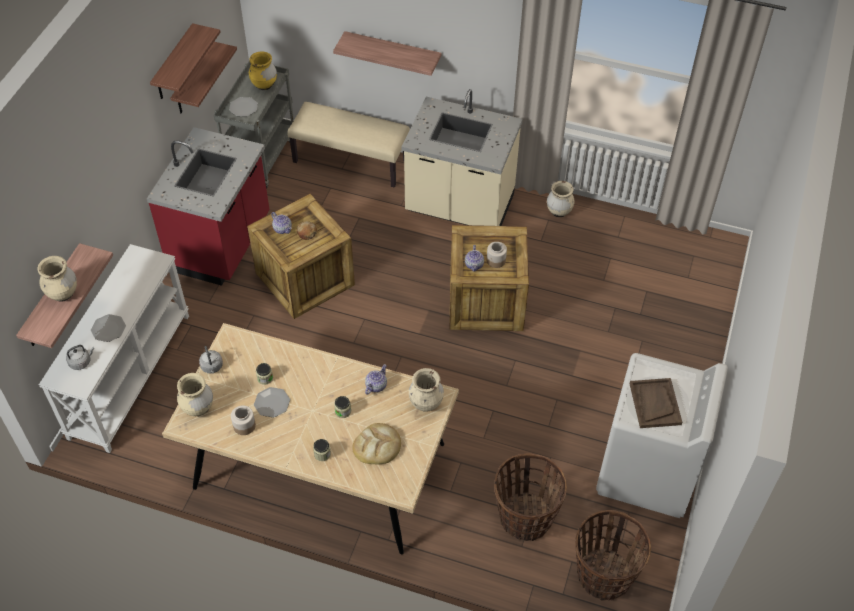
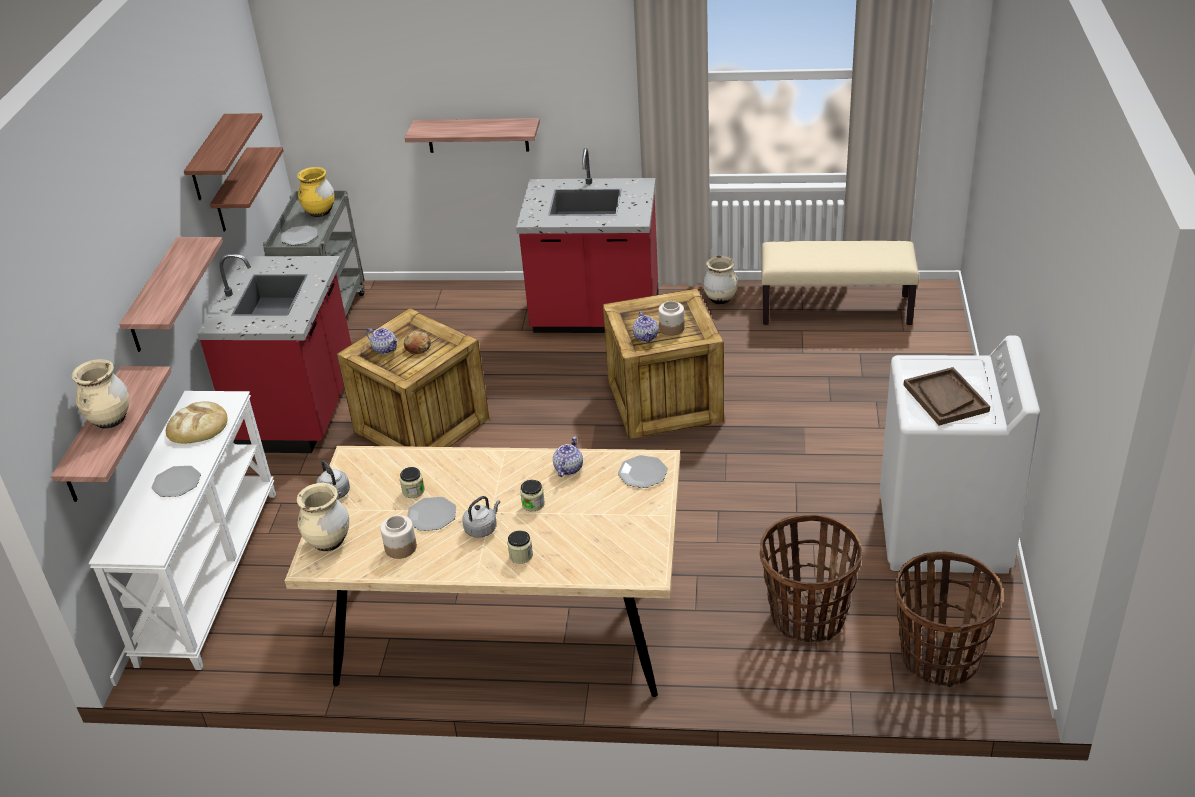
camera: 10 degrees left, 15 degrees down
grey kettle [66,345,94,370] -> grey kettle moved to [462,496,500,538]
beige bench [287,102,410,188] -> beige bench moved to [761,241,919,325]
bread [352,423,401,464] -> bread moved to [166,401,227,443]
beige counter [401,89,523,226] -> red counter [516,148,659,333]
beige vase [409,368,444,412] -> plate [618,455,668,488]
none -> shelf [119,237,223,352]

